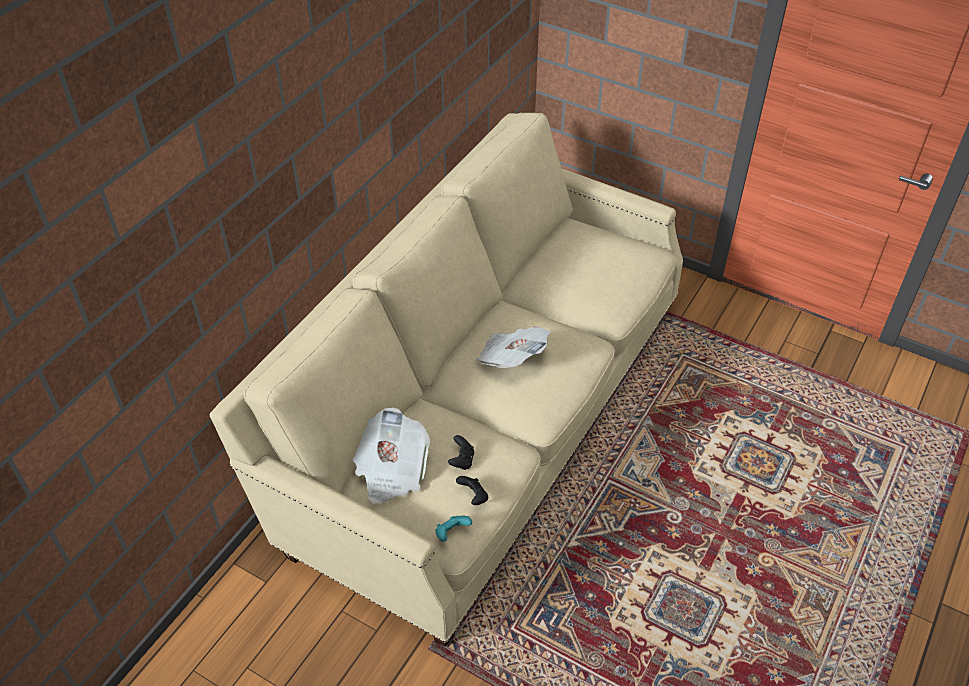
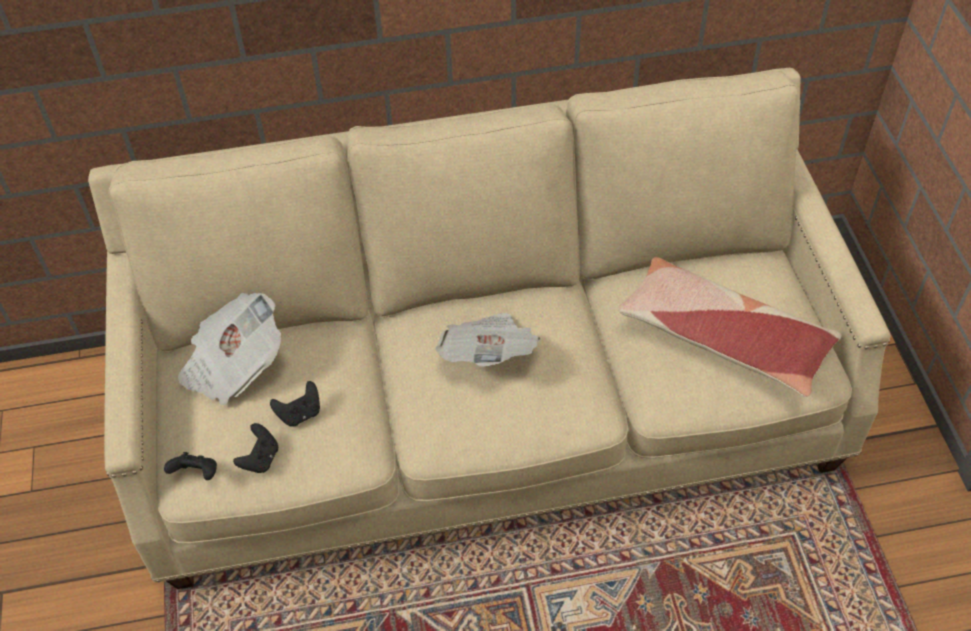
camera: 50 degrees right, 5 degrees up
turquoise game controller [435,516,472,542] -> black game controller [164,452,217,480]
none -> pillow [618,257,841,397]

